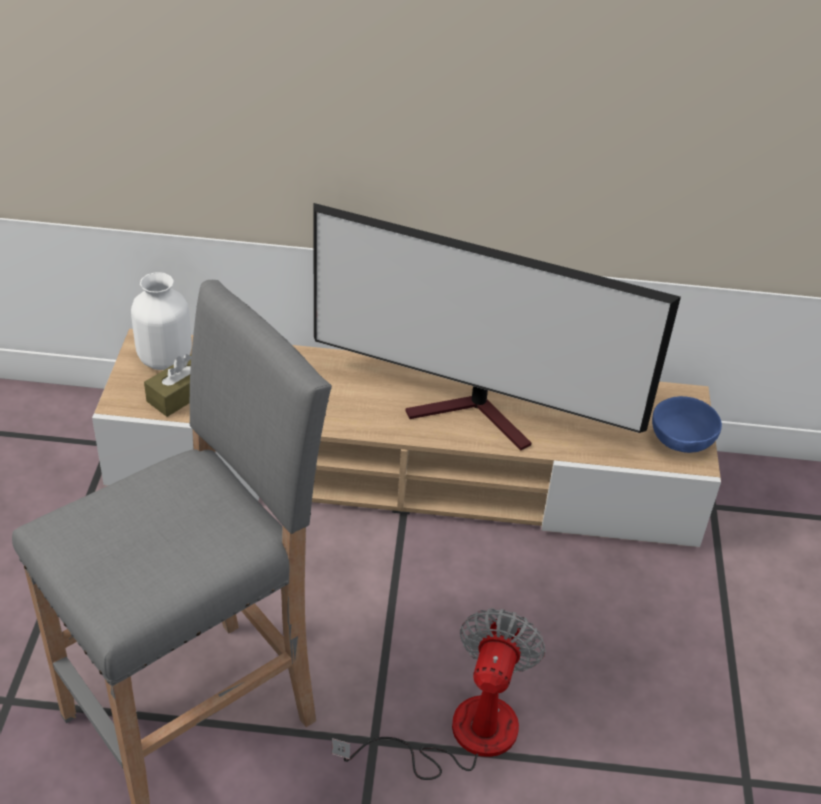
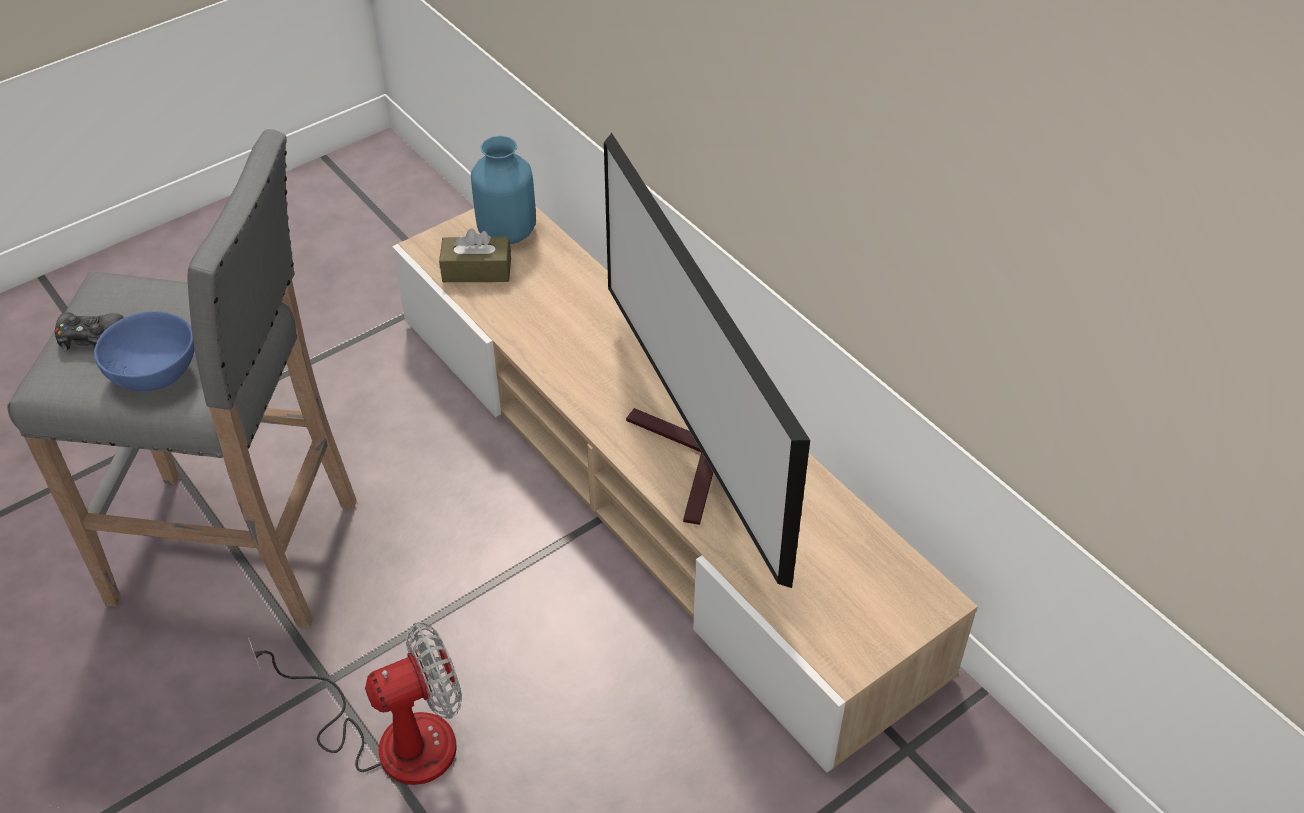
camera: 50 degrees right, 5 degrees up
white vase [131,272,192,370] -> blue vase [471,136,536,244]
blue bowl [652,396,722,453] -> blue bowl moved to [94,311,195,391]
none -> black game controller [55,312,124,352]

